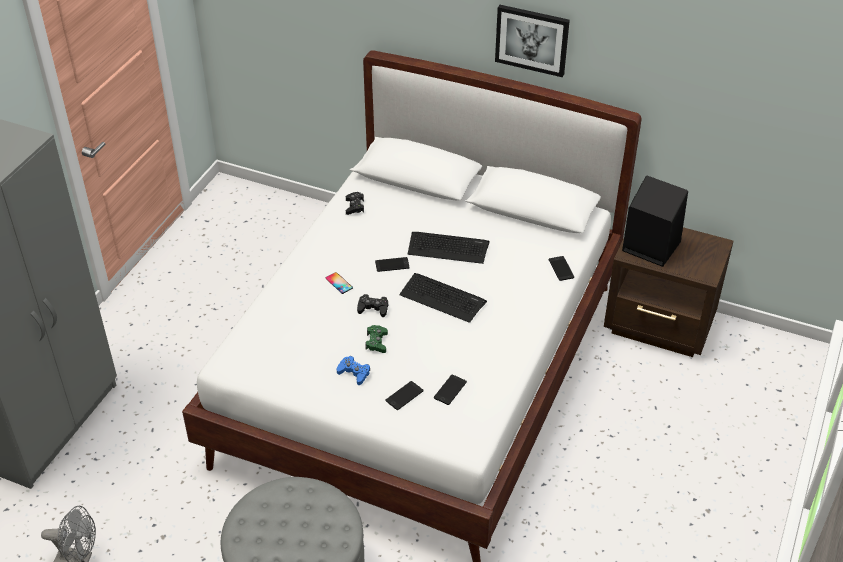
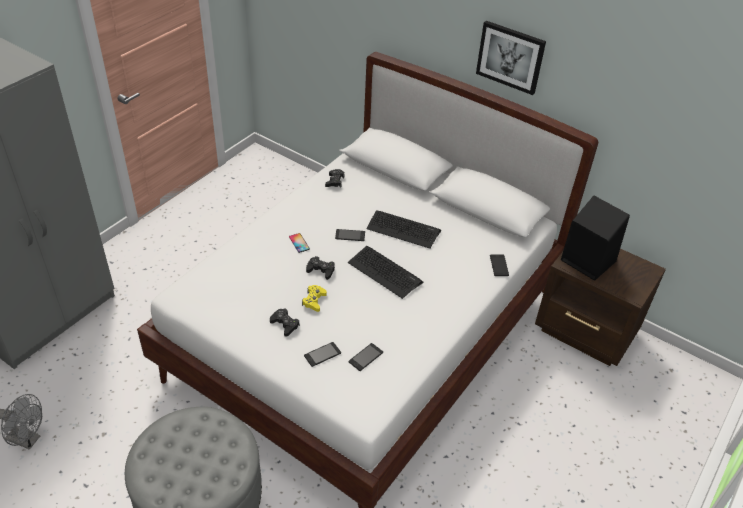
camera: 10 degrees right, 0 degrees up
blue game controller [337,356,370,385] -> black game controller [270,309,300,337]
green game controller [366,325,388,353] -> yellow game controller [302,285,327,312]

